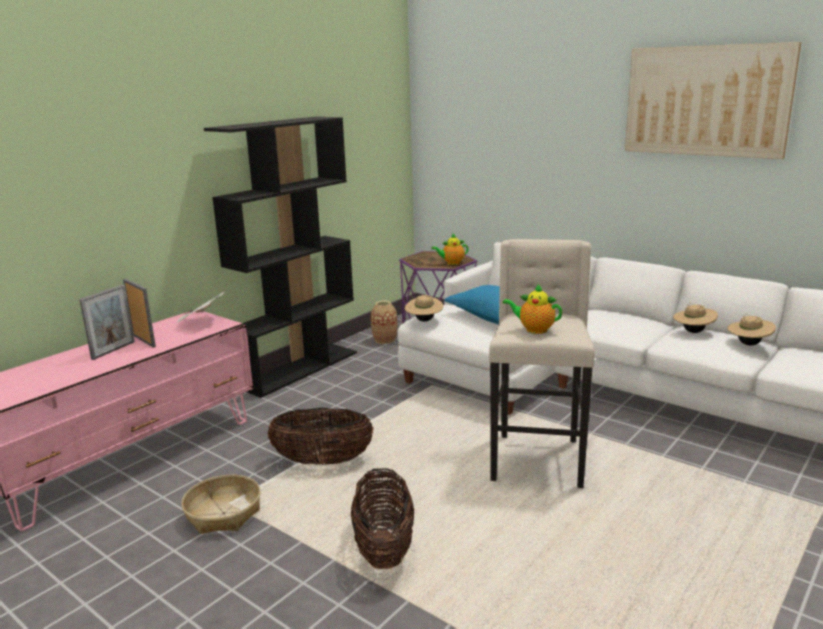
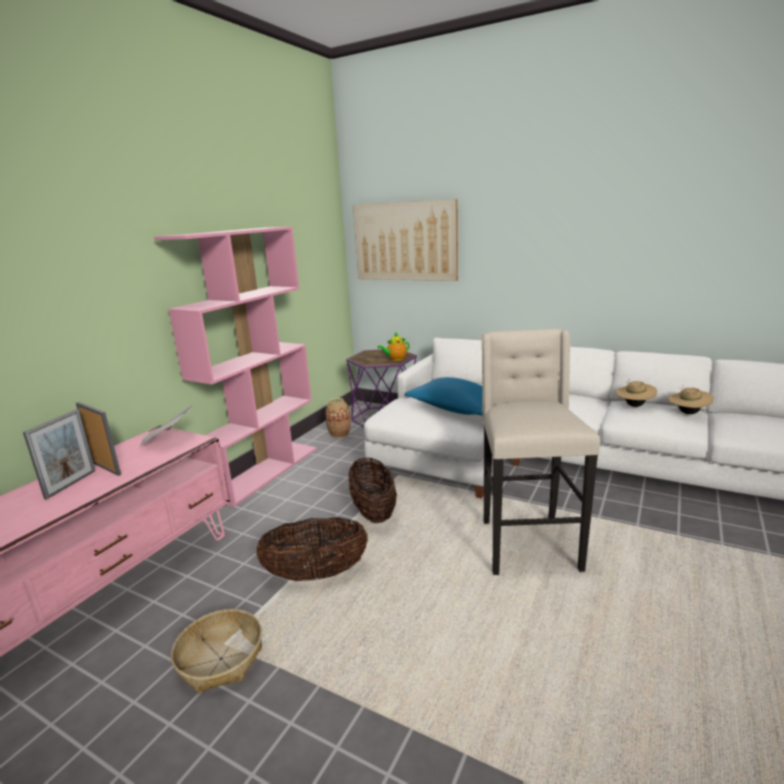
camera: 10 degrees left, 0 degrees up
black bookcase [204,117,357,398] -> pink bookcase [154,227,317,507]
basket [351,468,414,569] -> basket moved to [348,458,397,523]
beige hat [405,295,443,322] -> none
teapot [502,283,562,334] -> none
picture [625,42,801,159] -> picture moved to [353,199,458,281]

